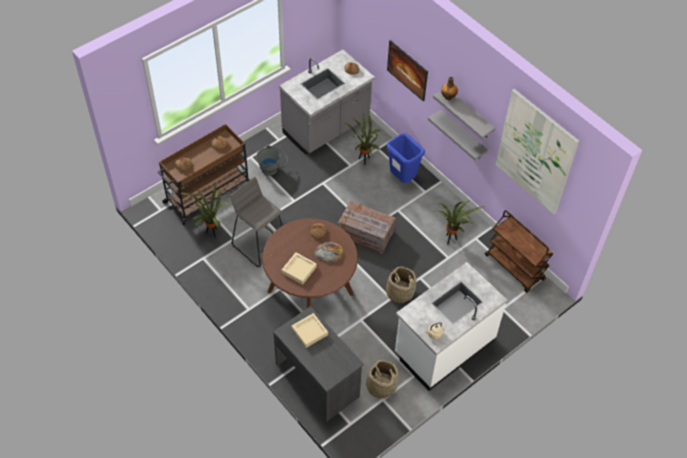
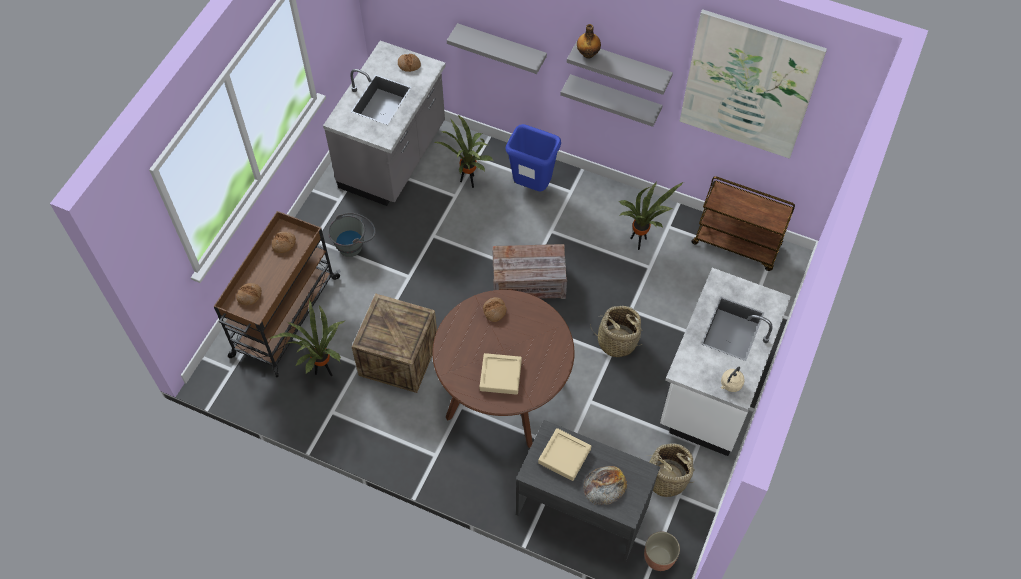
camera: 25 degrees left, 5 degrees up
grey stool [230,177,282,267] -> crate [351,293,437,393]
bread [314,242,343,263] -> bread moved to [583,466,627,505]
picture [387,40,428,102] -> grey shelf [447,23,547,74]
none -> planter [644,532,680,571]

